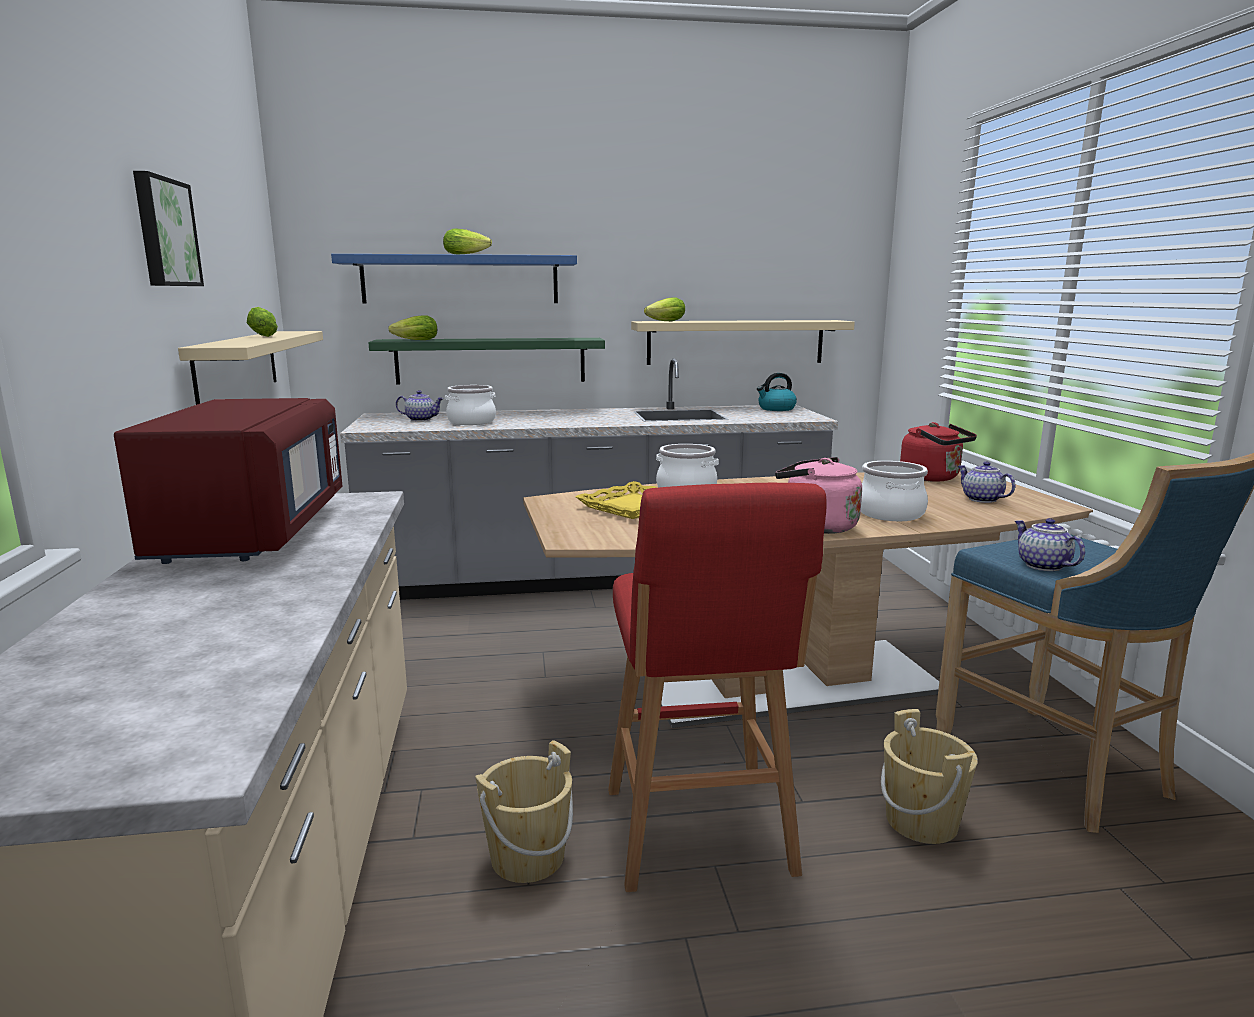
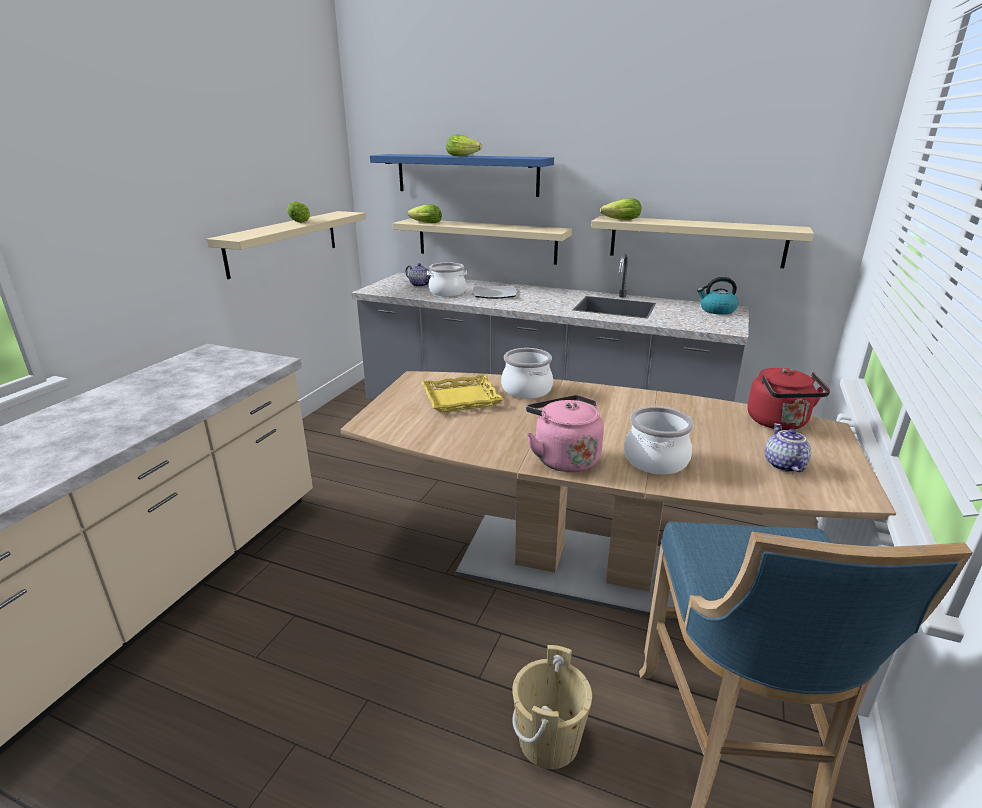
camera: 30 degrees right, 10 degrees up
red microwave [114,398,343,564] -> none
picture [133,171,204,286] -> none
green shelf [368,338,605,385] -> beige shelf [393,219,572,265]
beige bucket [475,740,573,883] -> none
red stool [608,483,827,892] -> none
teapot [1015,518,1085,571] -> none
none -> plate [473,285,517,299]

